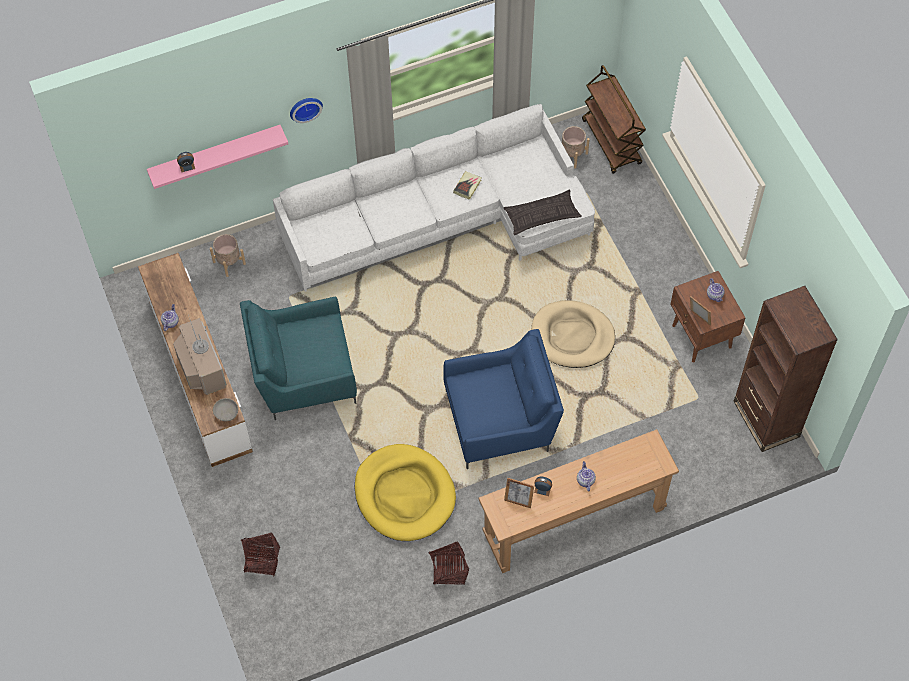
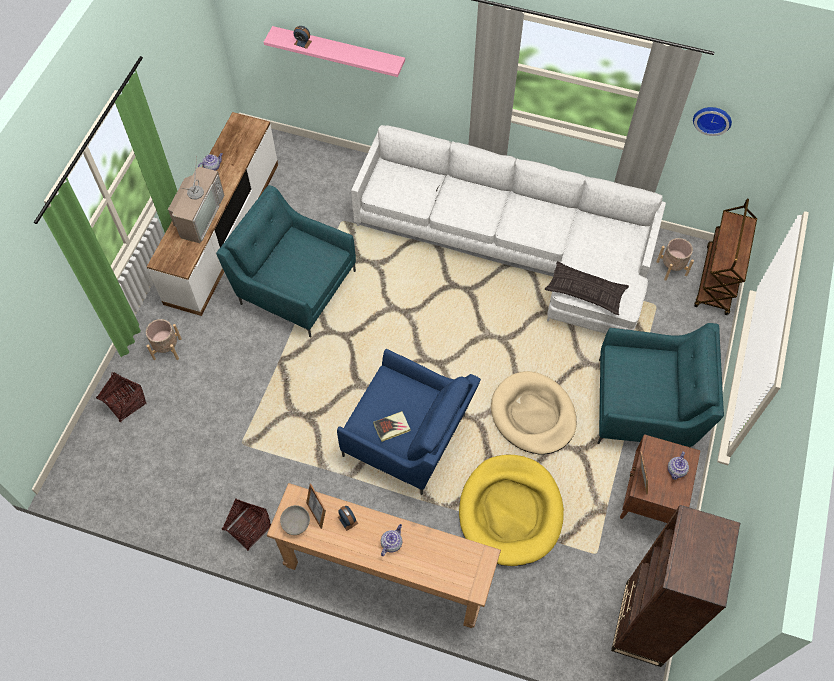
camera: 40 degrees right, 0 degrees up
beige planter [210,234,246,277] -> beige planter moved to [146,319,182,360]
grey bowl [213,398,238,421] -> grey bowl moved to [280,505,310,535]
wall clock [290,98,323,123] -> wall clock moved to [693,107,732,136]
yellow dog bed [355,444,456,541] -> yellow dog bed moved to [459,455,564,566]
book [453,171,482,200] -> book moved to [373,411,411,442]
none -> turquoise armchair [598,323,724,447]

